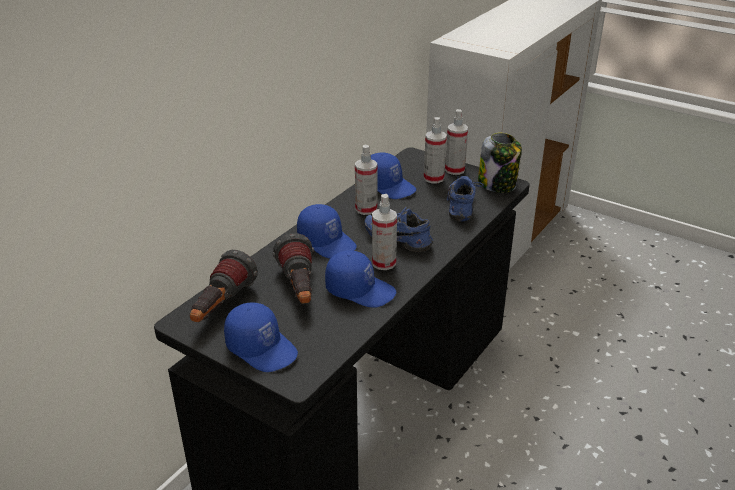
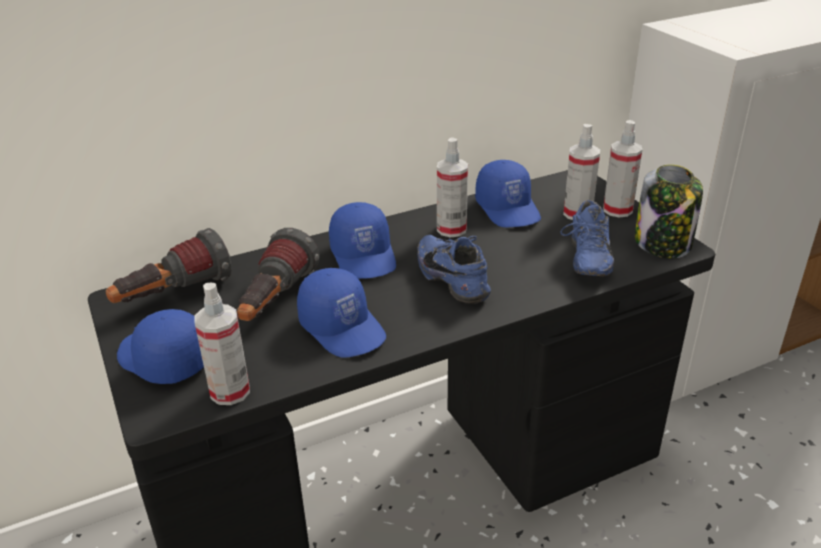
camera: 30 degrees right, 0 degrees up
blue cap [224,303,298,372] -> blue cap turned 150 degrees clockwise [117,309,204,384]
spray bottle [372,194,397,270] -> spray bottle moved to [195,283,250,405]
blue shoe [447,176,484,221] -> blue shoe turned 150 degrees clockwise [560,200,614,276]

